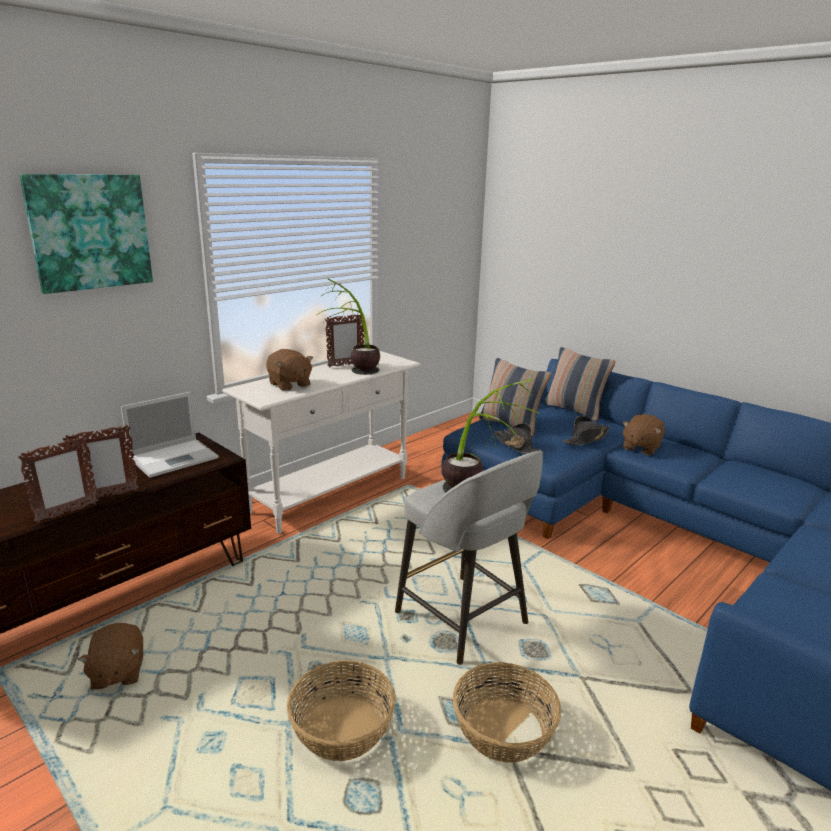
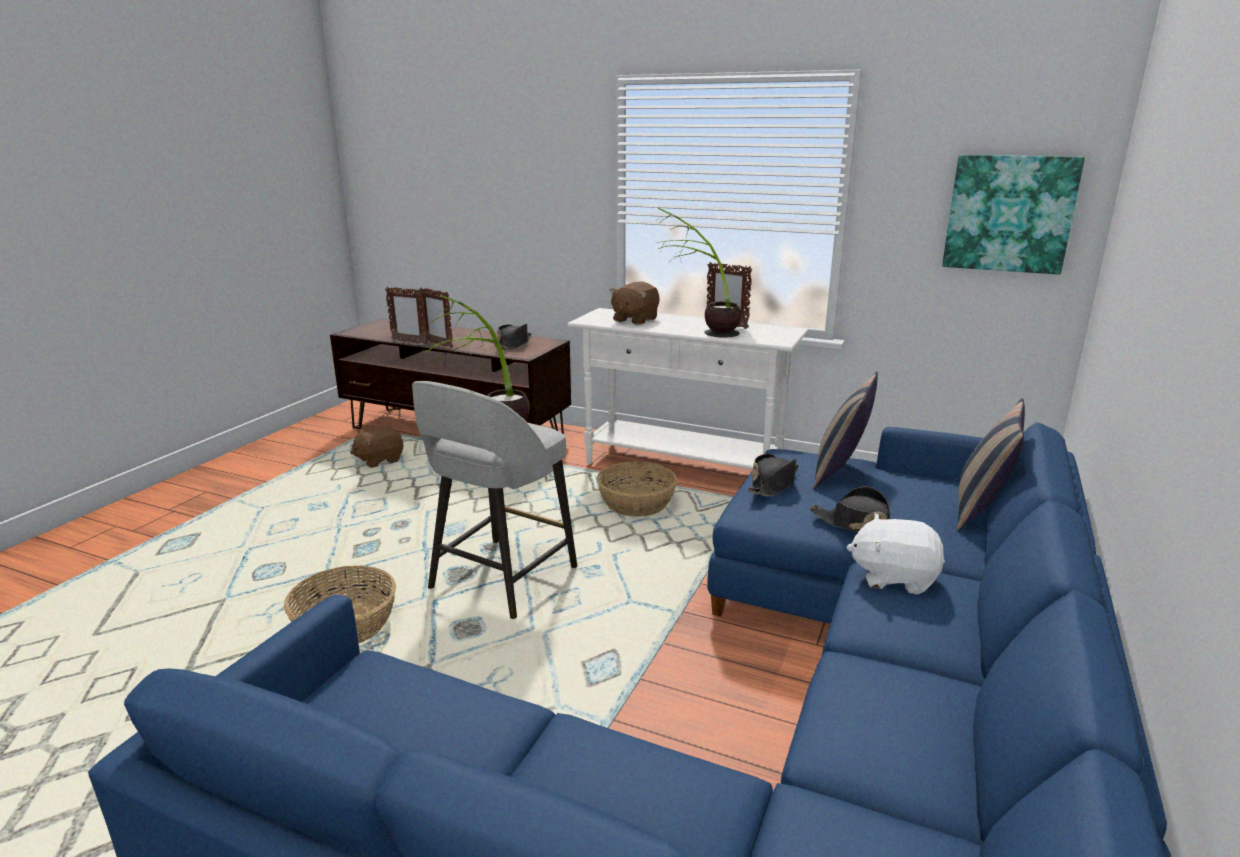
camera: 70 degrees right, 0 degrees up
picture [19,174,153,294] -> picture moved to [942,155,1085,275]
laptop [121,392,219,478] -> black hat [494,324,532,350]
basket [287,660,396,761] -> basket moved to [597,461,677,517]
brown plush toy [622,414,665,455] -> white plush toy [847,513,945,595]

